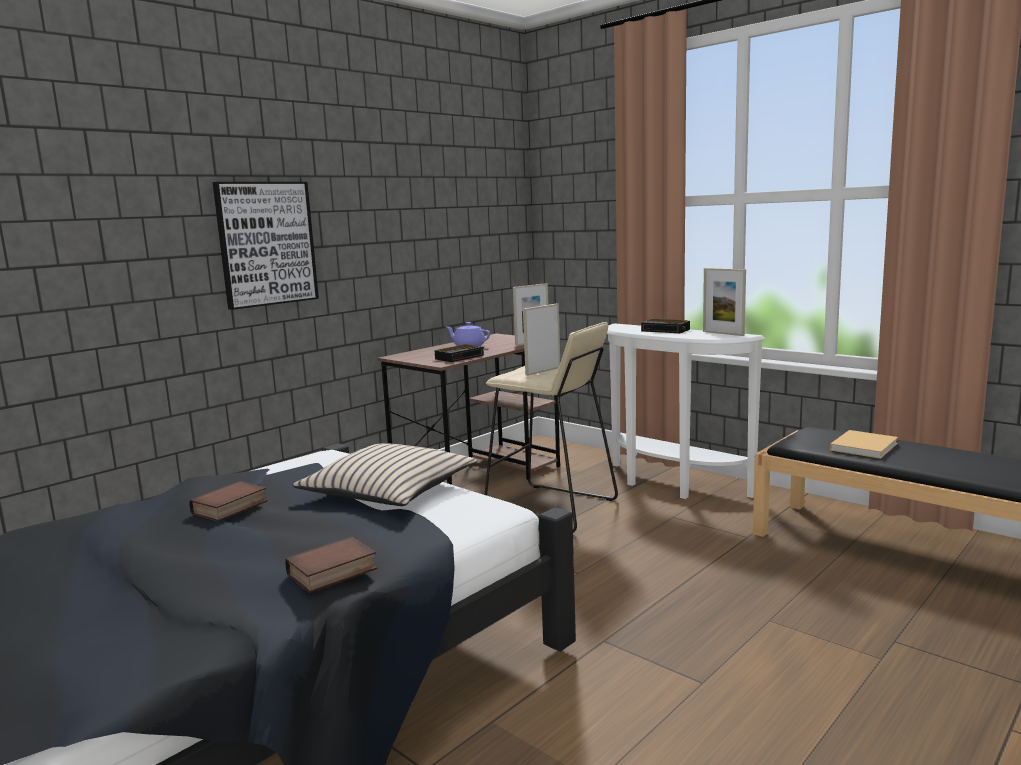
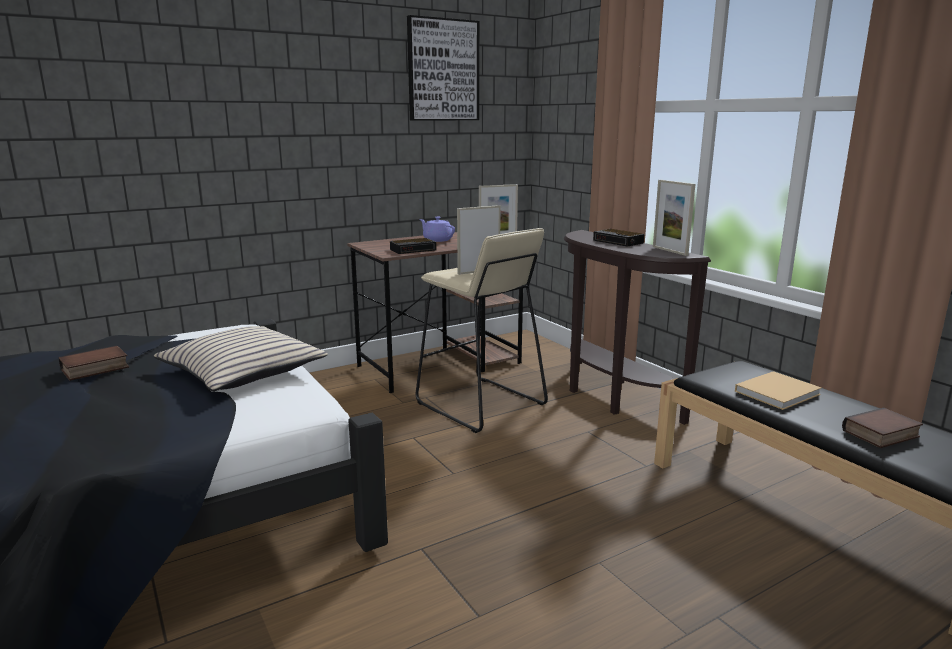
camera: 15 degrees right, 5 degrees up
picture [213,182,319,310] -> picture moved to [407,15,479,120]
book [285,536,377,593] -> book moved to [842,408,923,448]
white console table [607,323,765,499] -> brown console table [564,230,711,425]

